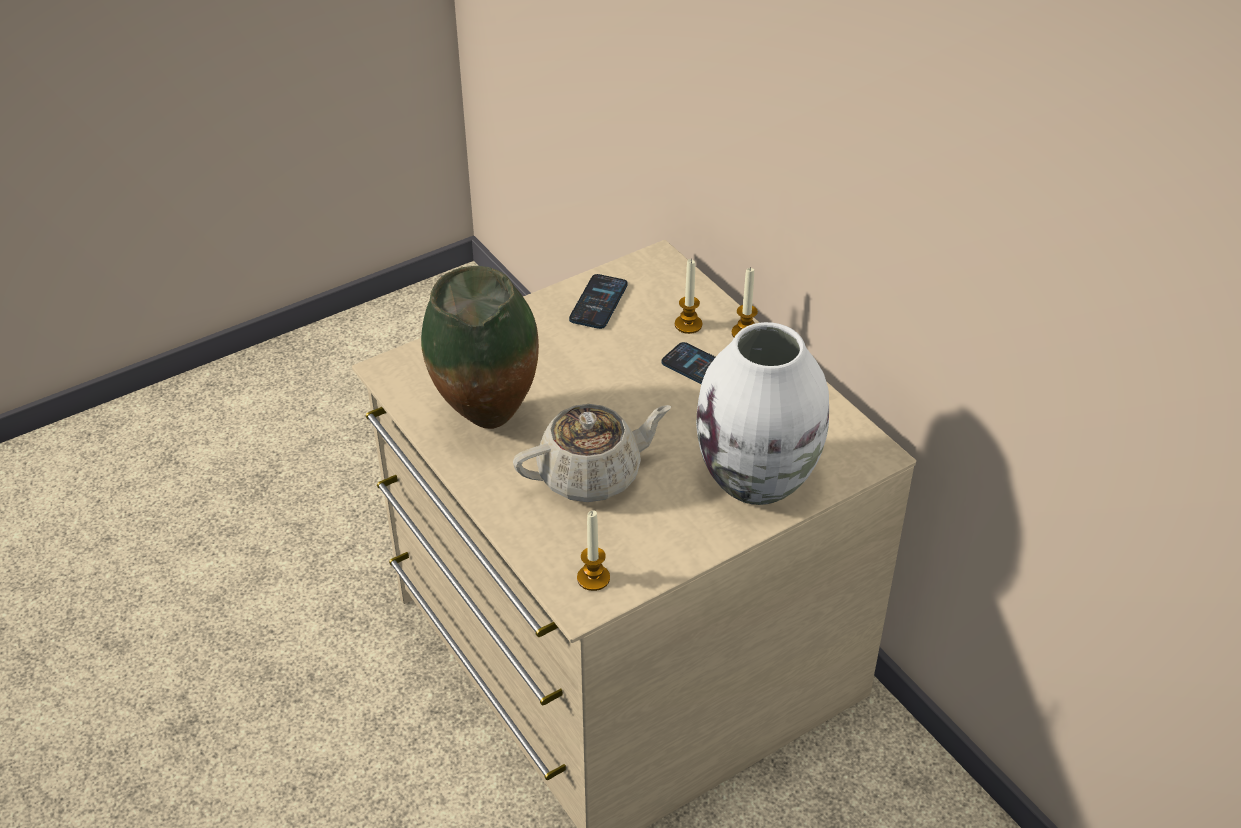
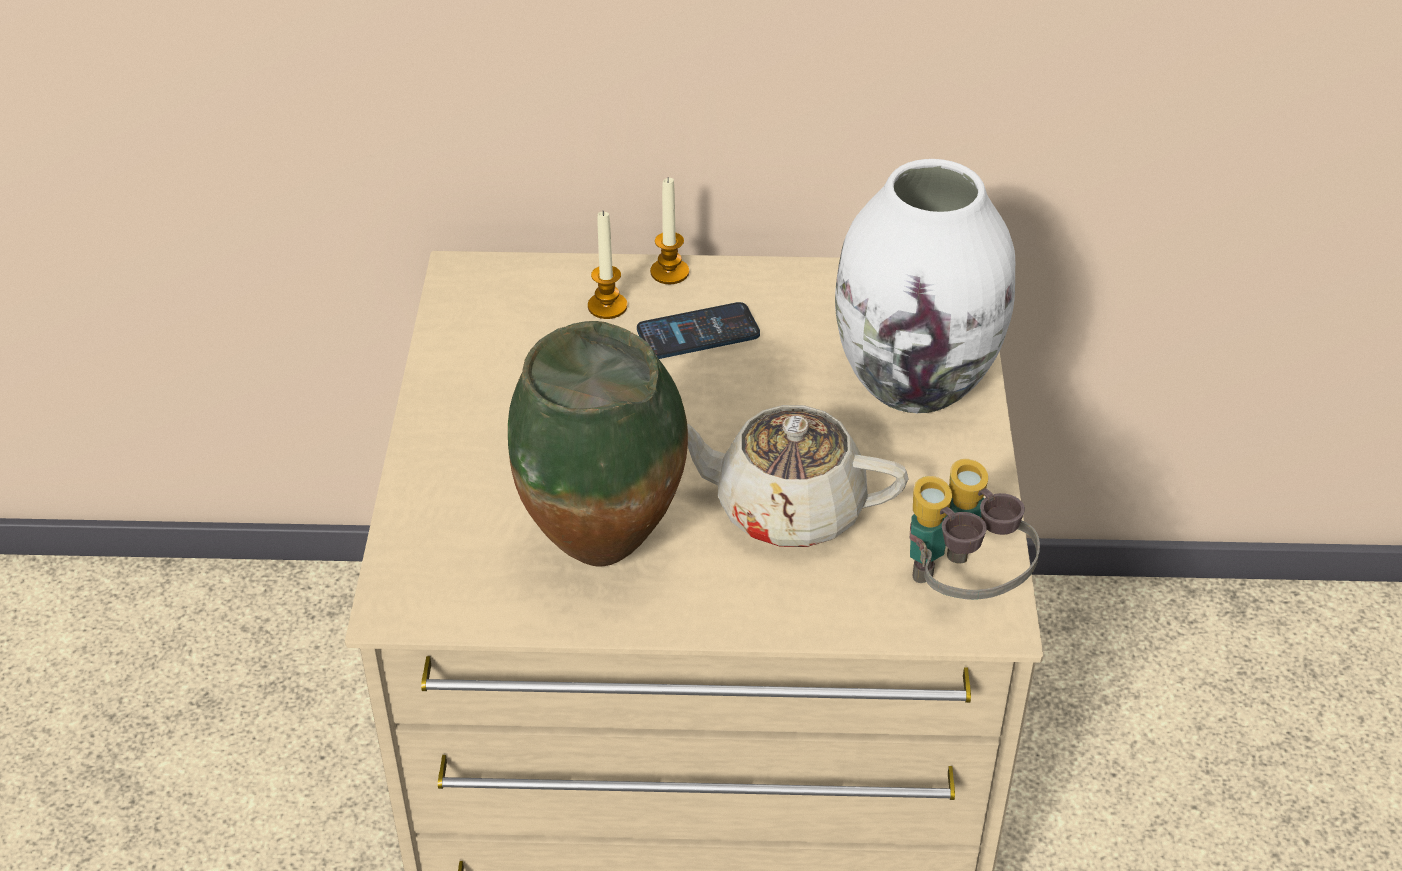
camera: 55 degrees left, 0 degrees up
beige teapot [513,404,671,502] -> beige teapot turned 90 degrees counterclockwise [687,405,908,547]
phone [569,274,627,329] -> none
candle [577,510,610,591] -> binoculars [910,459,1040,600]

